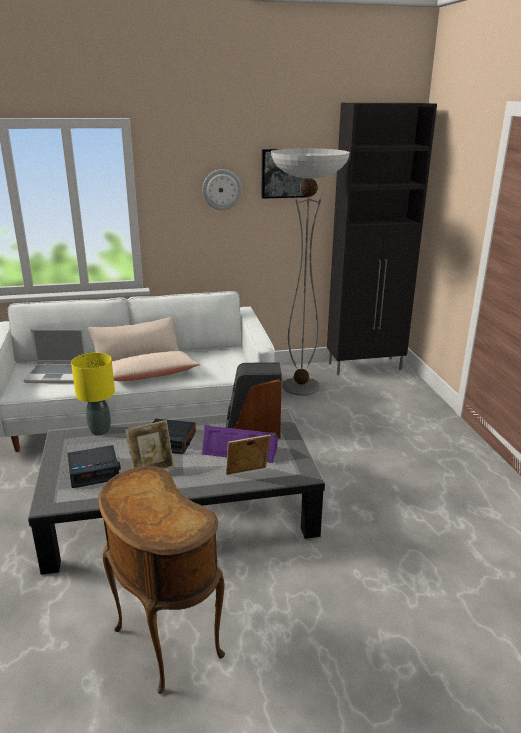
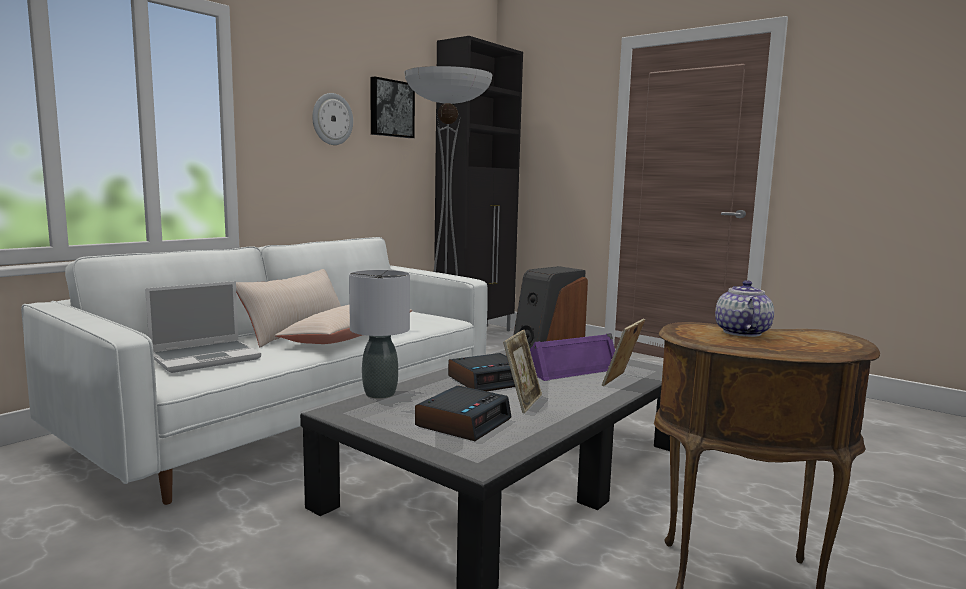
camera: 40 degrees left, 15 degrees down
yellow table lamp [71,353,115,435] -> grey table lamp [349,270,410,399]
none -> teapot [715,280,774,337]

